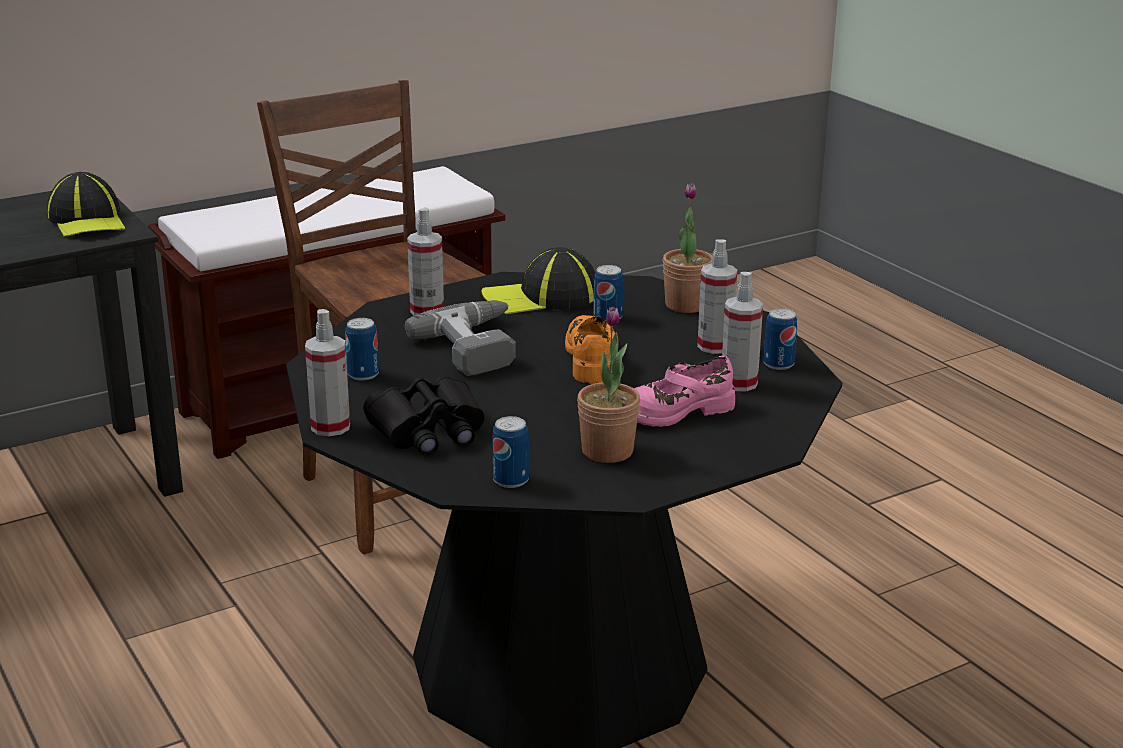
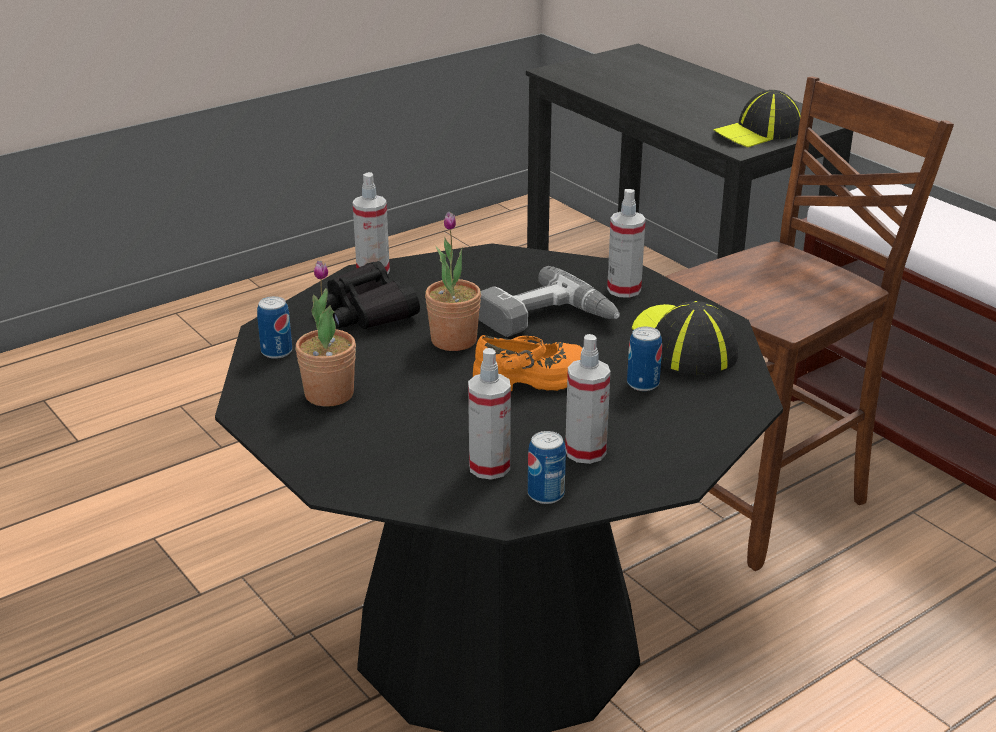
camera: 85 degrees right, 5 degrees up
can [345,318,379,381] -> none
pink shoe [634,356,735,427] -> none
potted plant [662,183,713,313] -> potted plant moved to [425,212,481,351]

